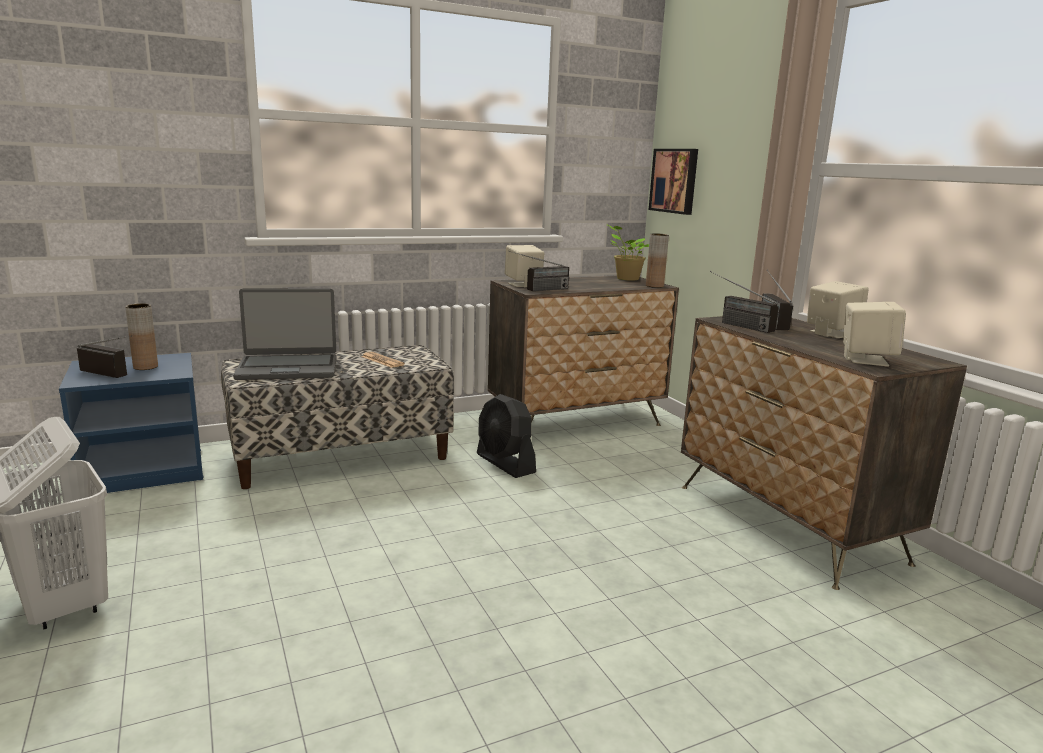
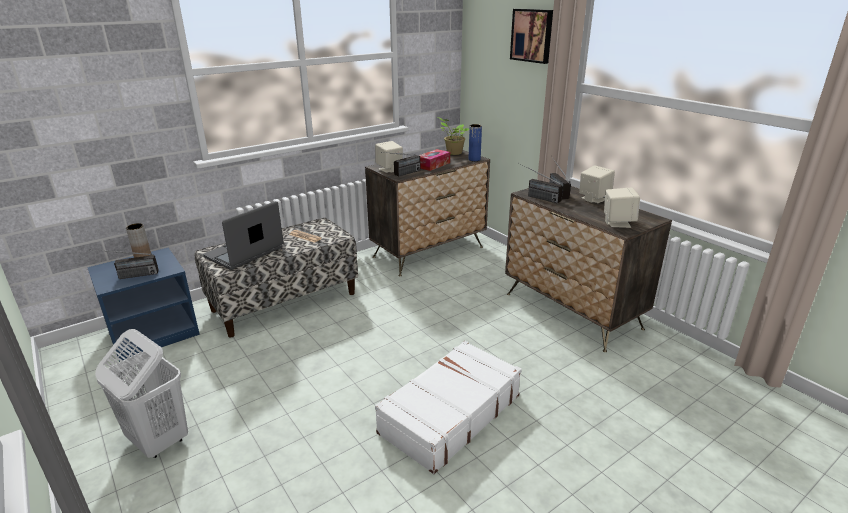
camera: 10 degrees left, 10 degrees up
radio [77,335,132,378] -> radio turned 150 degrees clockwise [89,249,159,279]
laptop [233,289,336,380] -> laptop turned 150 degrees clockwise [203,201,284,270]
black fan [477,394,536,478] -> none
brown vase [646,233,669,288] -> blue vase [469,124,482,161]
picture [649,149,698,215] -> picture moved to [510,9,553,64]
none -> white suitcase [375,341,522,474]
none -> tissue box [419,149,450,171]

